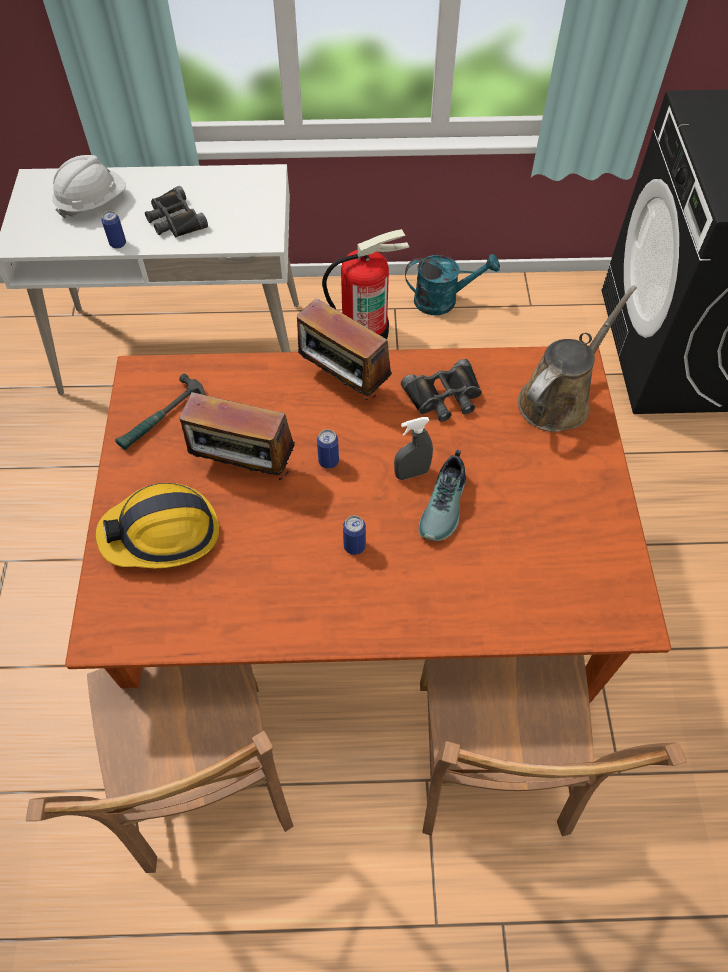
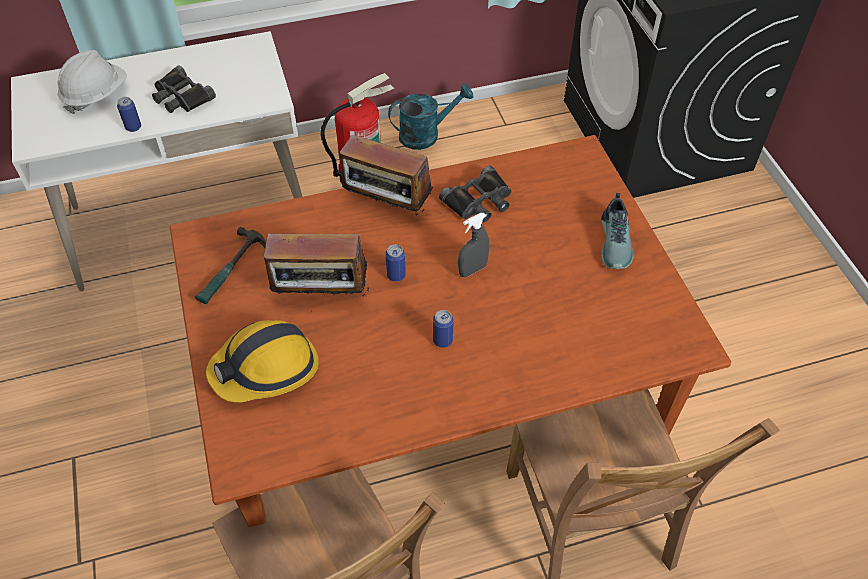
camera: 15 degrees left, 5 degrees down
shoe [419,450,466,541] -> shoe moved to [601,193,634,269]
brown watering can [518,285,637,432] -> none

